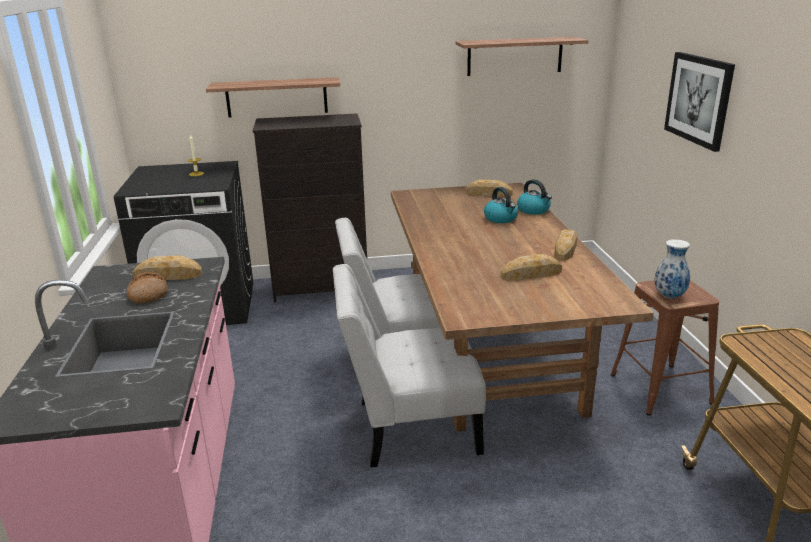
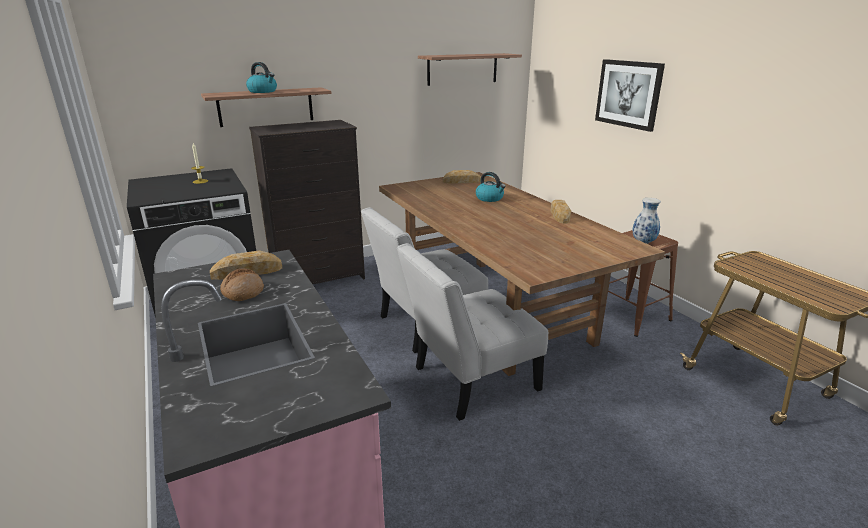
camera: 20 degrees left, 0 degrees up
bread [501,254,562,280] -> none
kettle [517,179,552,215] -> kettle moved to [246,62,277,93]

